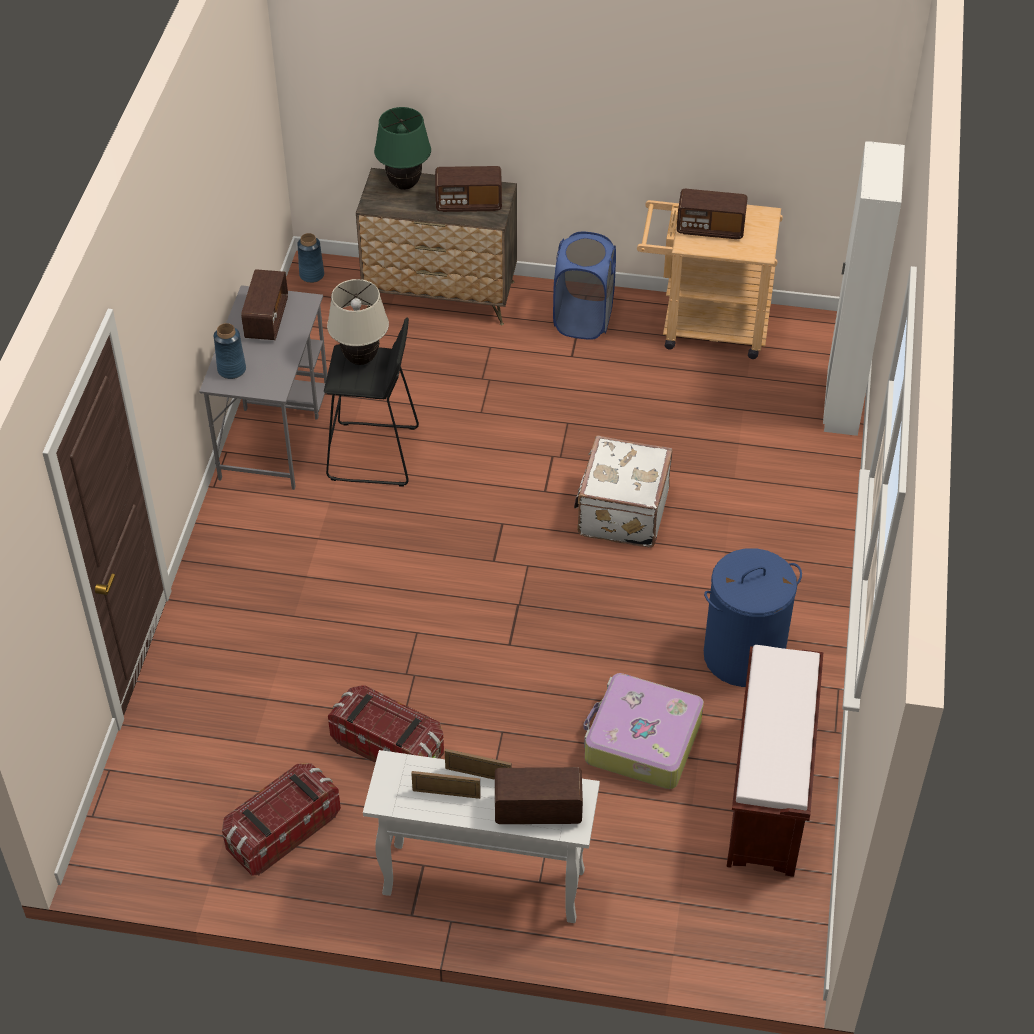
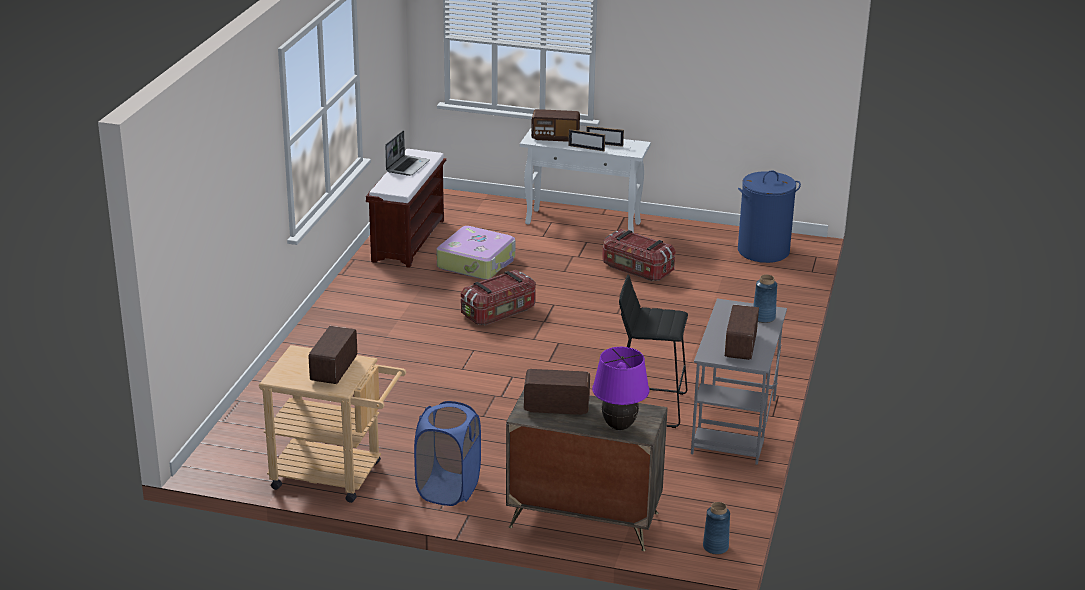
camera: 175 degrees left, 20 degrees down
storage box [222,763,341,876] -> storage box moved to [461,270,536,325]
beige table lamp [327,279,389,365] -> none
green table lamp [374,107,431,190] -> purple table lamp [592,347,649,430]
white suitcase [574,435,673,547] -> none
radio [676,189,748,239] -> radio turned 90 degrees counterclockwise [309,326,357,384]
blue laundry basket [704,548,802,687] -> blue laundry basket moved to [738,170,801,263]
white wardrobe [823,141,905,436] -> none
none -> laptop [385,130,430,176]

